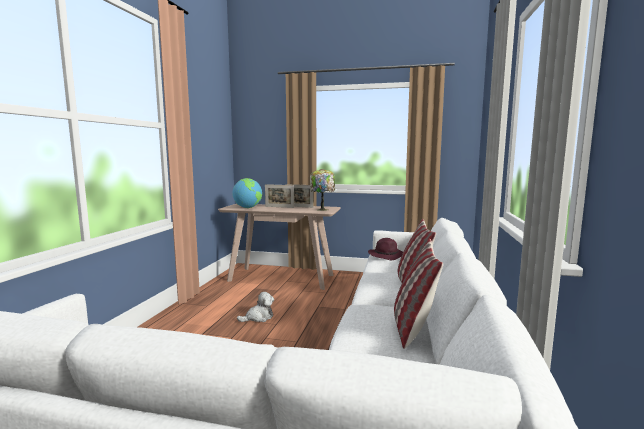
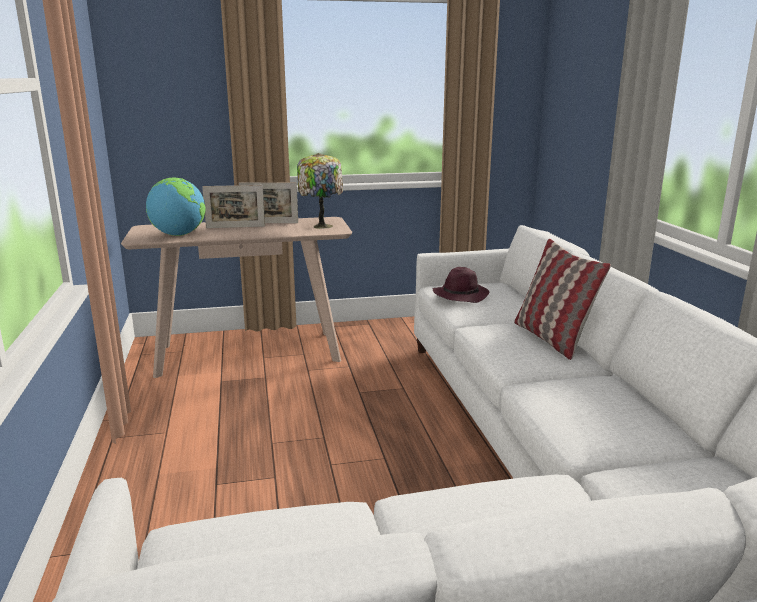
camera: 25 degrees left, 10 degrees up
plush toy [237,292,274,322] -> none
pillow [394,239,443,349] -> none

